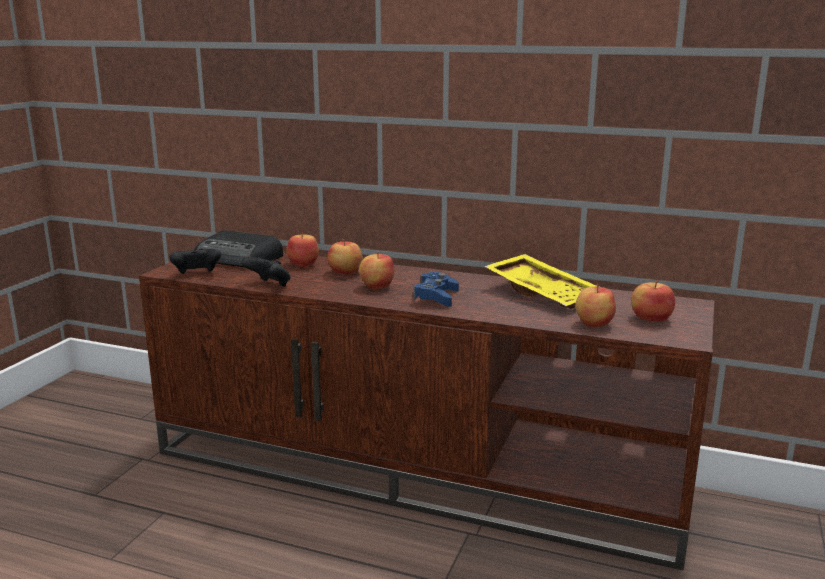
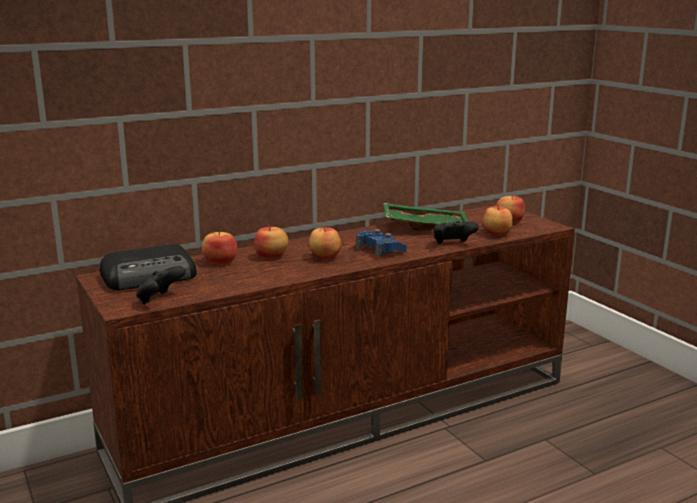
camera: 50 degrees left, 0 degrees up
black game controller [241,257,291,287] -> black game controller moved to [433,221,479,244]
yellow tray [484,254,599,309] -> green tray [383,203,469,231]

